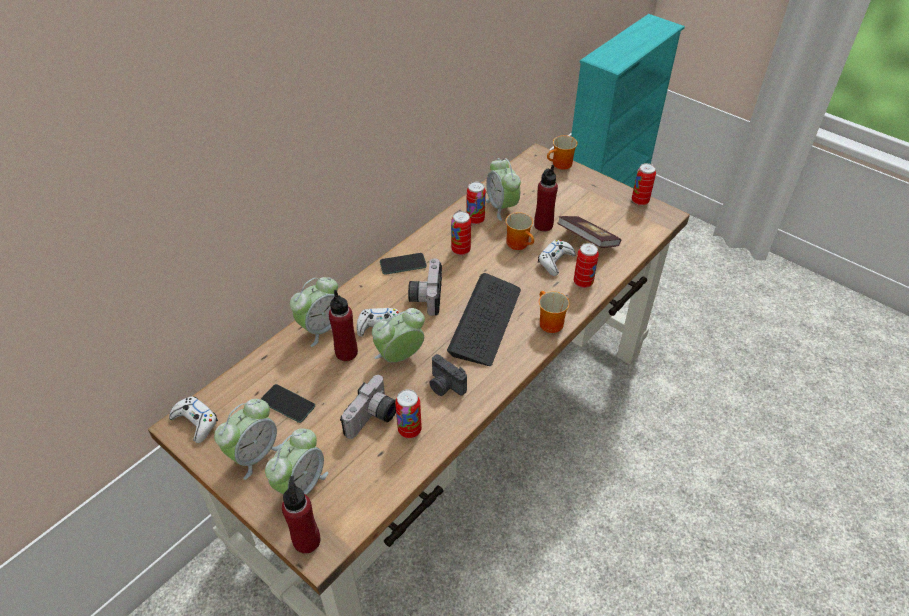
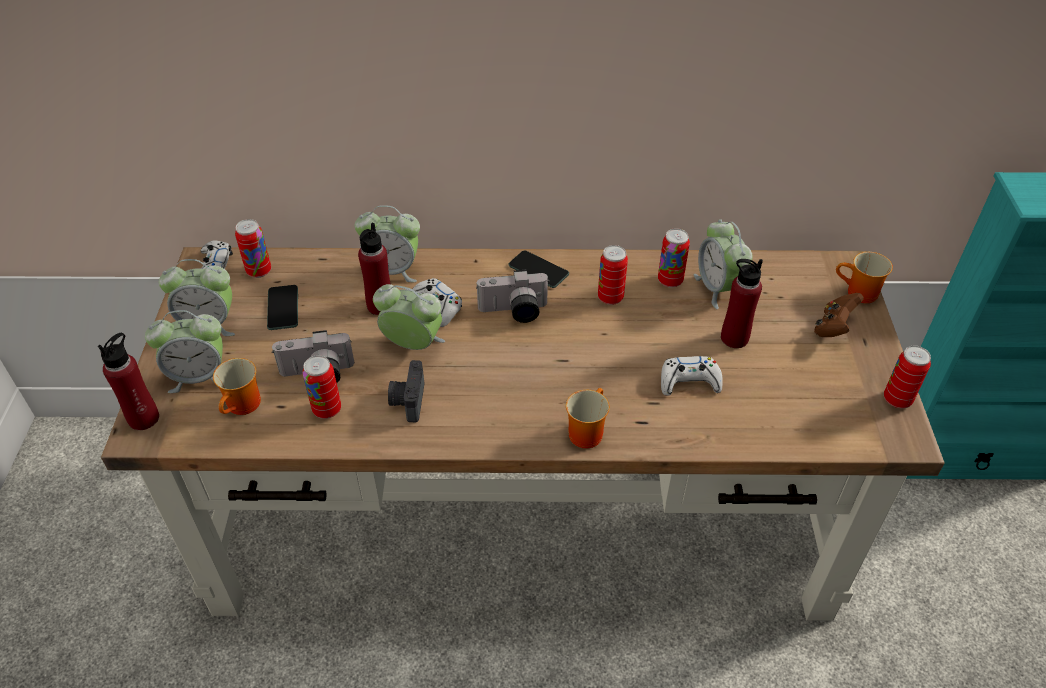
camera: 50 degrees right, 0 degrees up
camera [408,258,442,316] -> camera turned 150 degrees counterclockwise [476,269,550,323]
keyboard [447,273,521,366] -> none
alarm clock [485,158,521,221] -> alarm clock turned 45 degrees counterclockwise [694,219,752,309]
mug [506,212,534,250] -> mug moved to [213,358,261,415]
book [557,216,621,248] -> none
can [574,243,599,288] -> can moved to [235,219,271,278]
none -> brown game controller [814,293,864,337]

